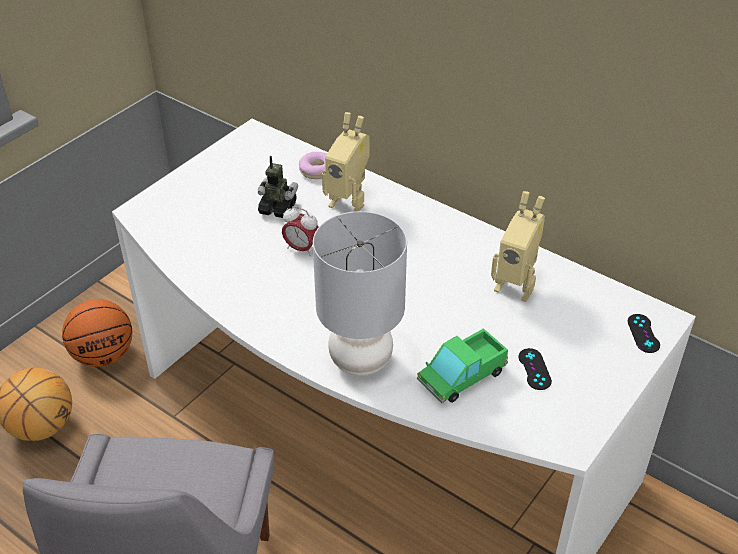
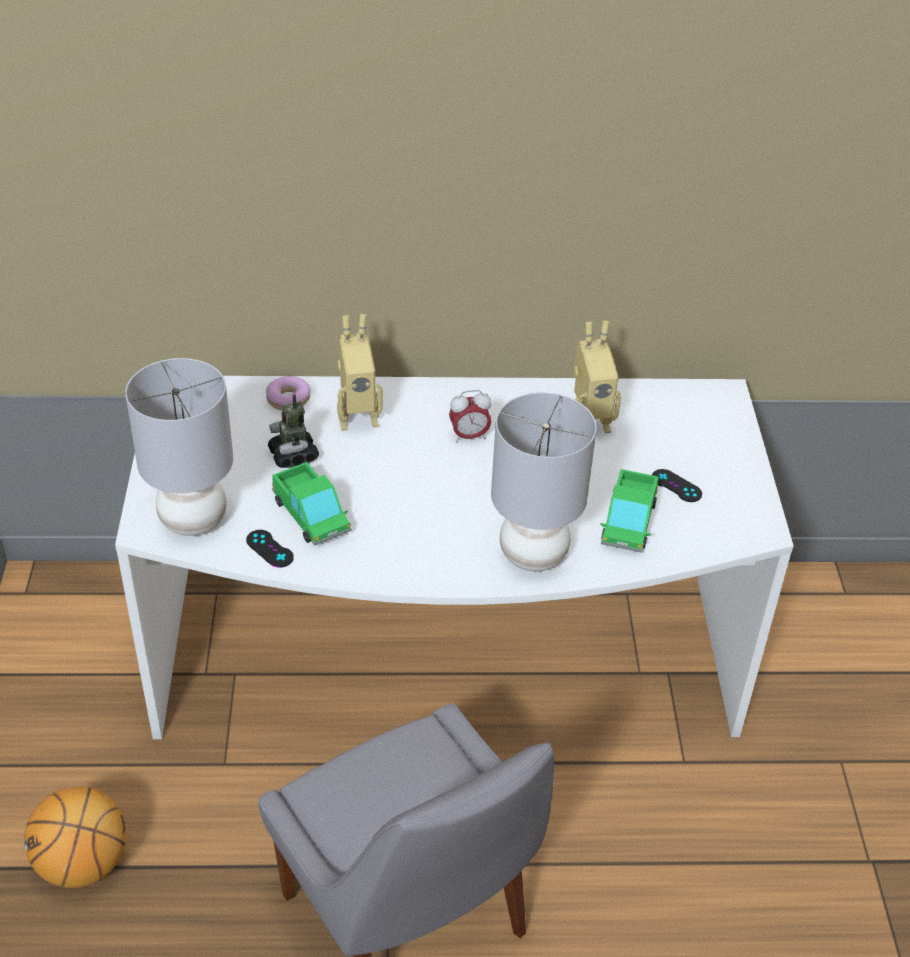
camera: 40 degrees left, 0 degrees up
basketball [62,299,132,367] -> none
toy robot [258,156,298,218] -> toy robot turned 90 degrees counterclockwise [268,394,319,468]
alarm clock [282,206,318,256] -> alarm clock moved to [449,390,492,443]
black game controller [628,314,660,353] -> black game controller moved to [246,530,294,568]
none -> grey table lamp [125,358,233,536]
none -> toy truck [272,462,351,546]

